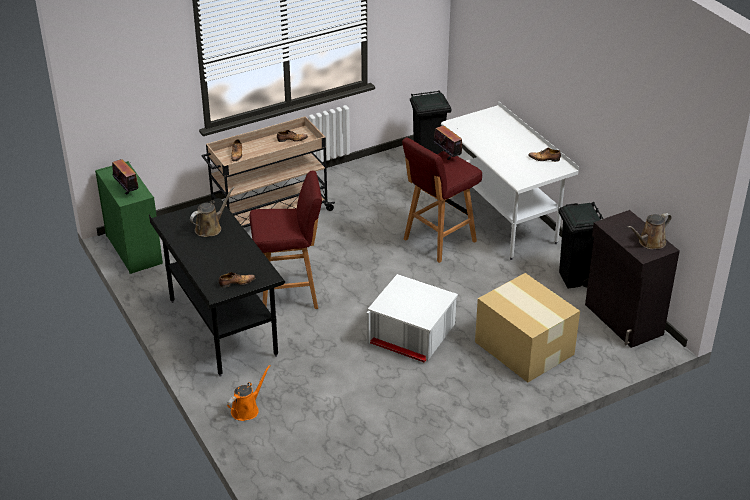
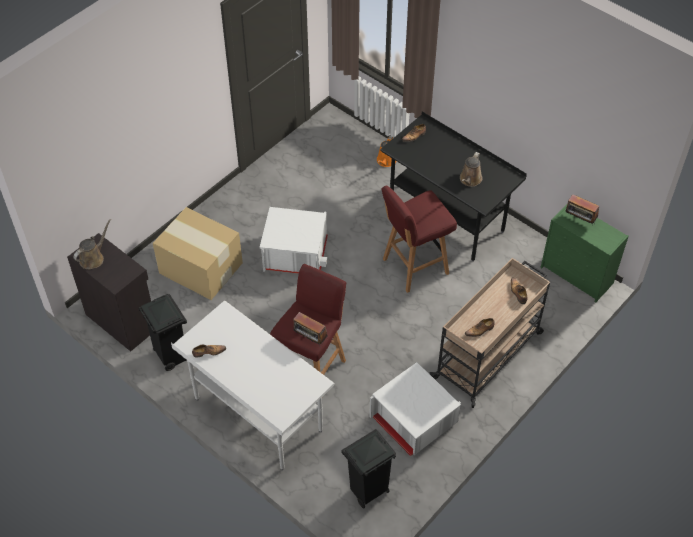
camera: 160 degrees right, 15 degrees up
none -> white storage box [369,362,461,456]

